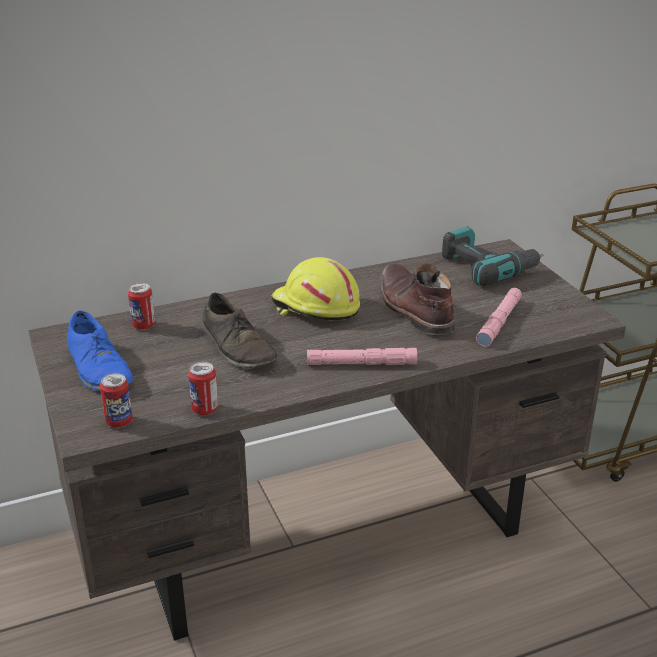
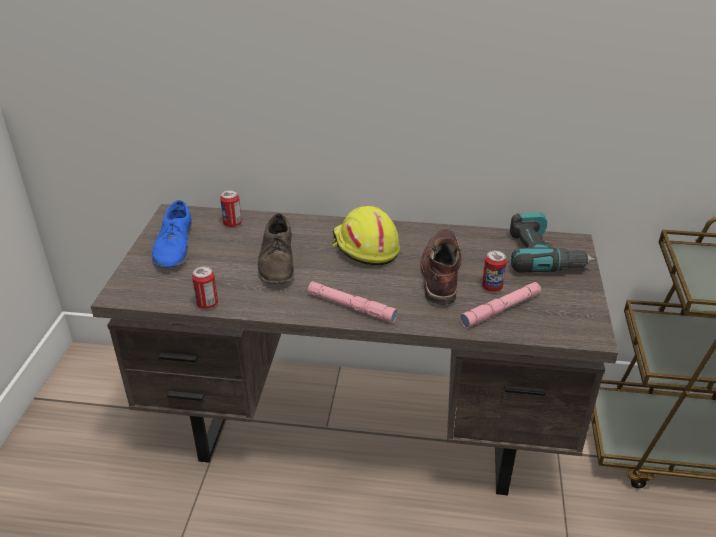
camera: 30 degrees right, 5 degrees up
can [100,373,133,428] -> can moved to [482,251,507,292]

